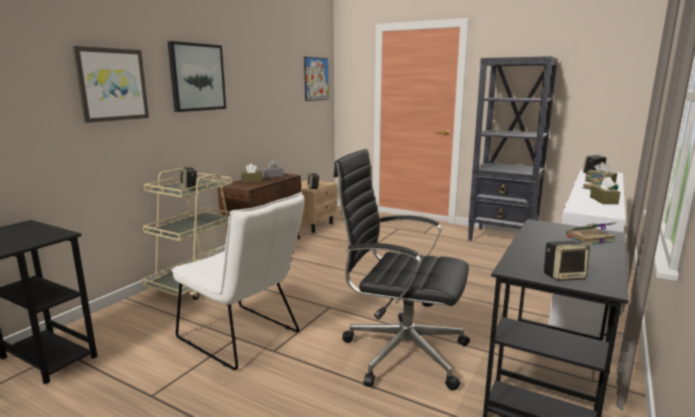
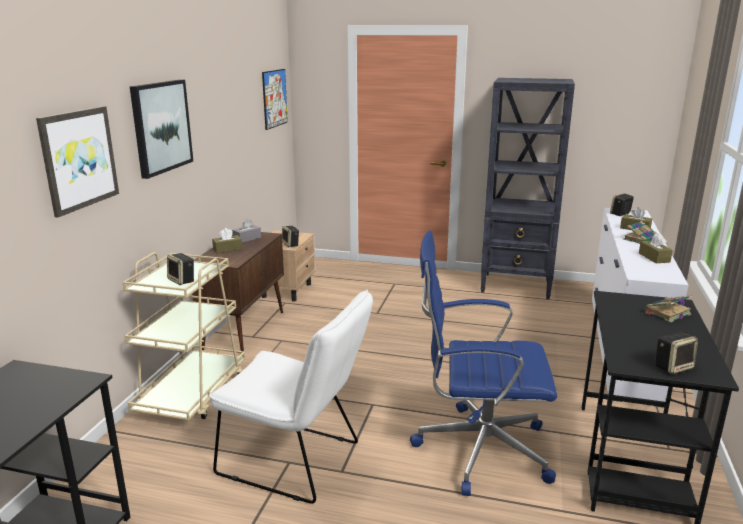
camera: 15 degrees left, 5 degrees up
black office chair [333,149,470,390] -> blue office chair [410,230,557,496]

